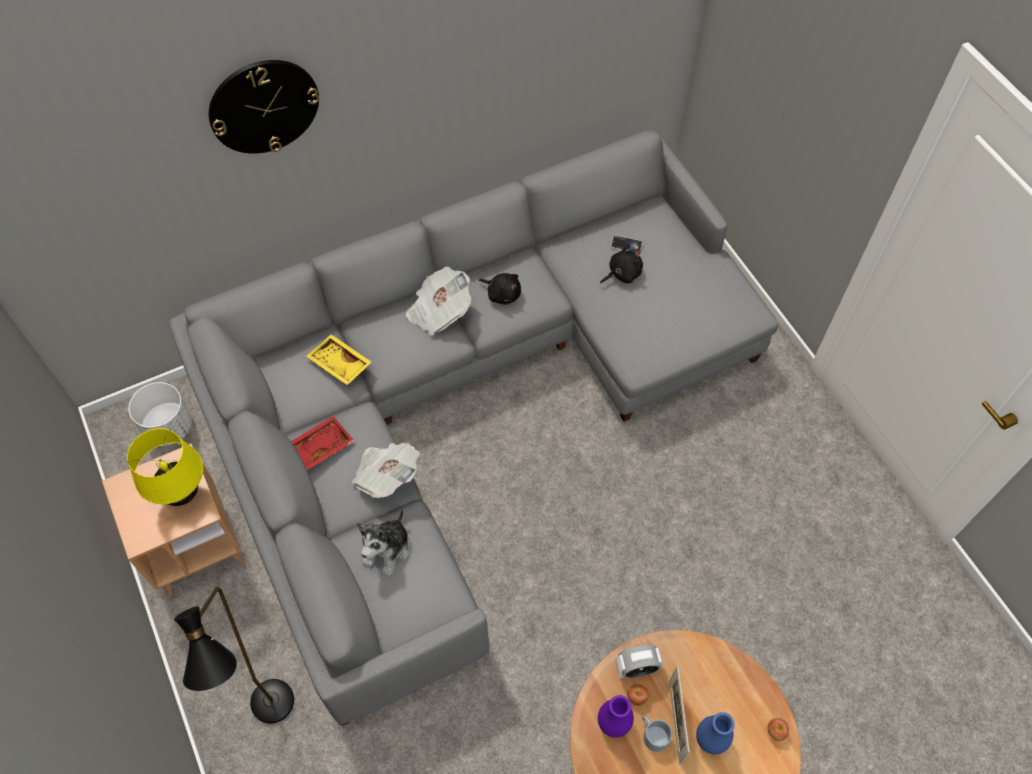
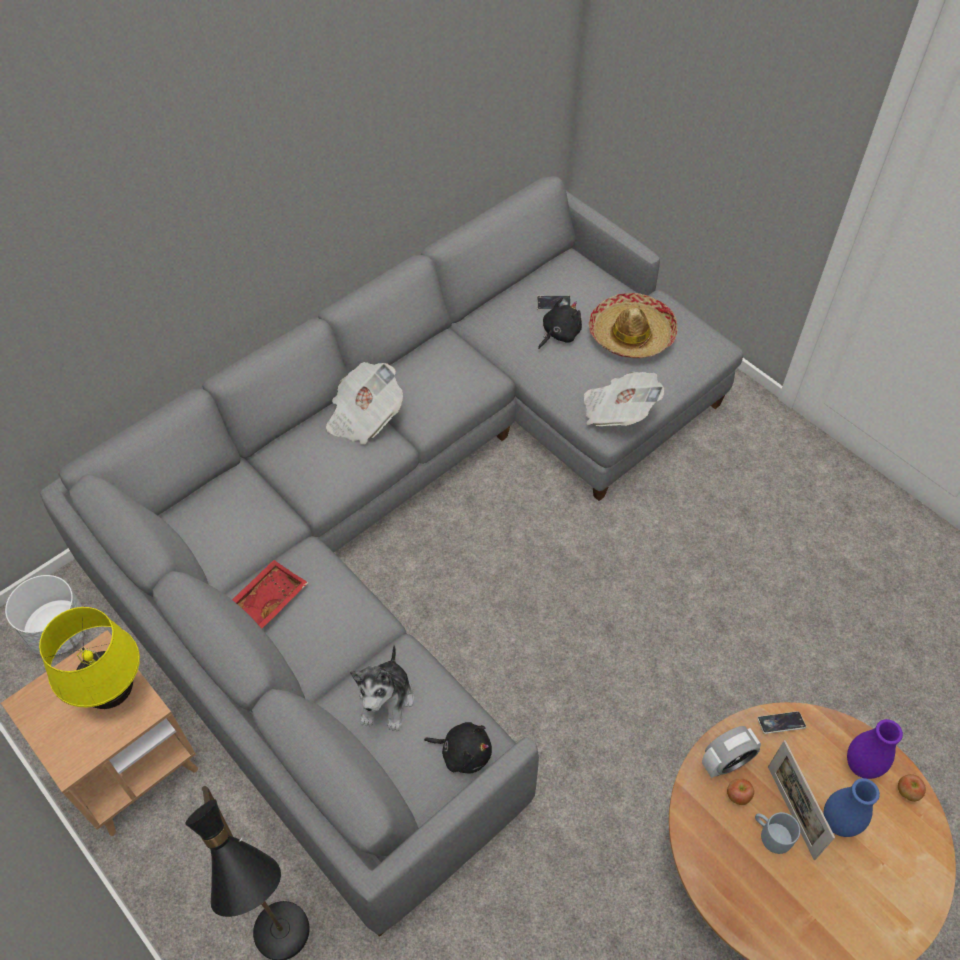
camera: 15 degrees left, 5 degrees down
wall clock [209,60,319,154] -> none
yellow tray [306,335,372,385] -> none
newspaper [352,442,420,498] -> newspaper moved to [584,372,664,426]
black plush toy [479,273,521,304] -> black plush toy moved to [424,722,492,774]
purple vase [598,695,634,738] -> purple vase moved to [847,719,903,779]
none -> hat [589,293,677,358]
none -> phone [757,711,806,734]

